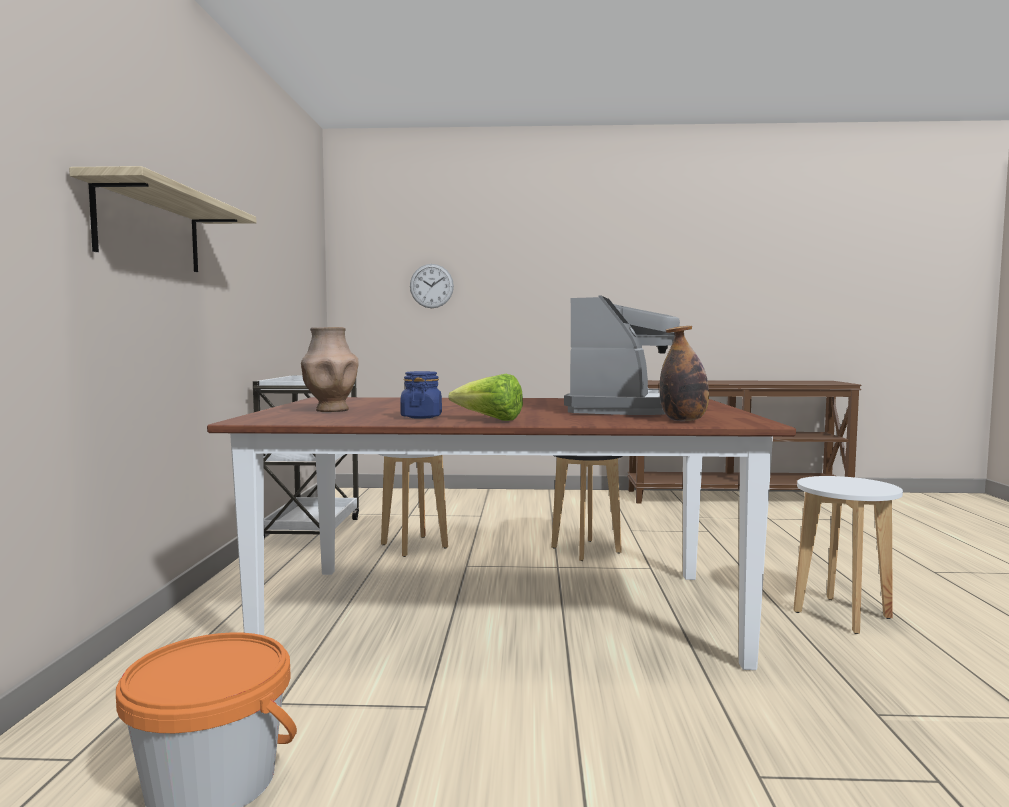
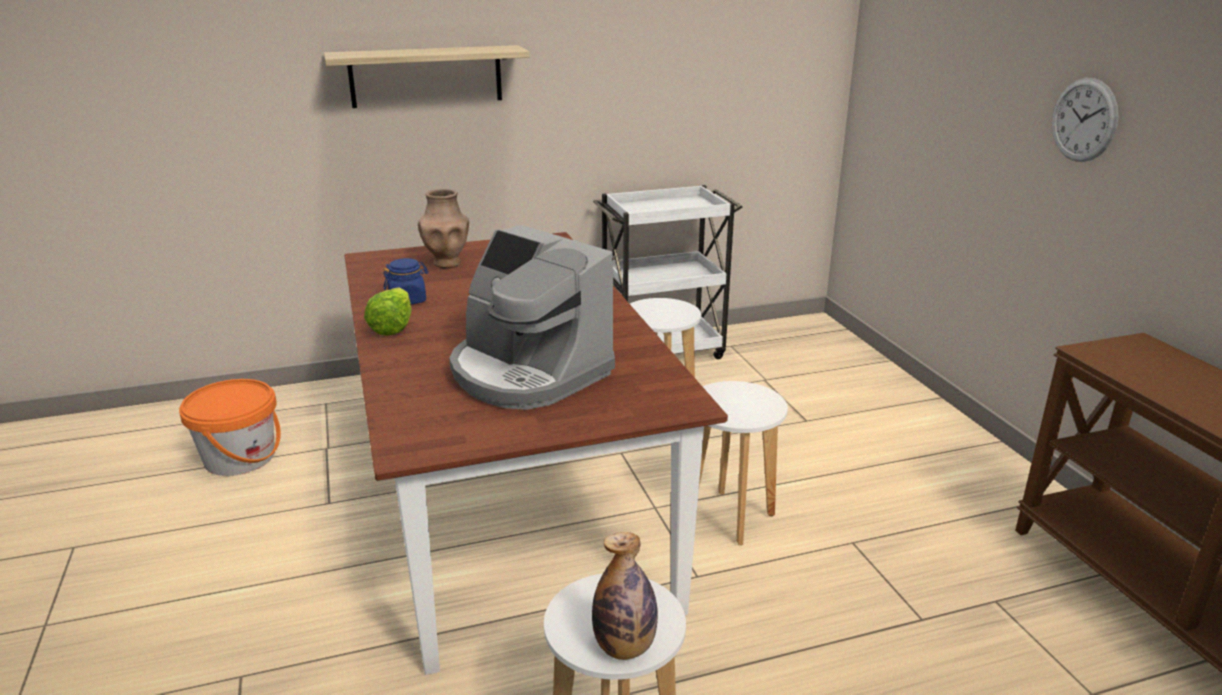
camera: 70 degrees right, 20 degrees up
wall clock [410,264,454,308] -> wall clock moved to [1052,78,1118,162]
black stool [551,455,623,561] -> white stool [699,381,788,545]
coffee machine [564,296,680,415] -> coffee machine turned 45 degrees clockwise [449,225,615,410]
bottle [660,326,709,421] -> bottle moved to [592,532,658,660]

